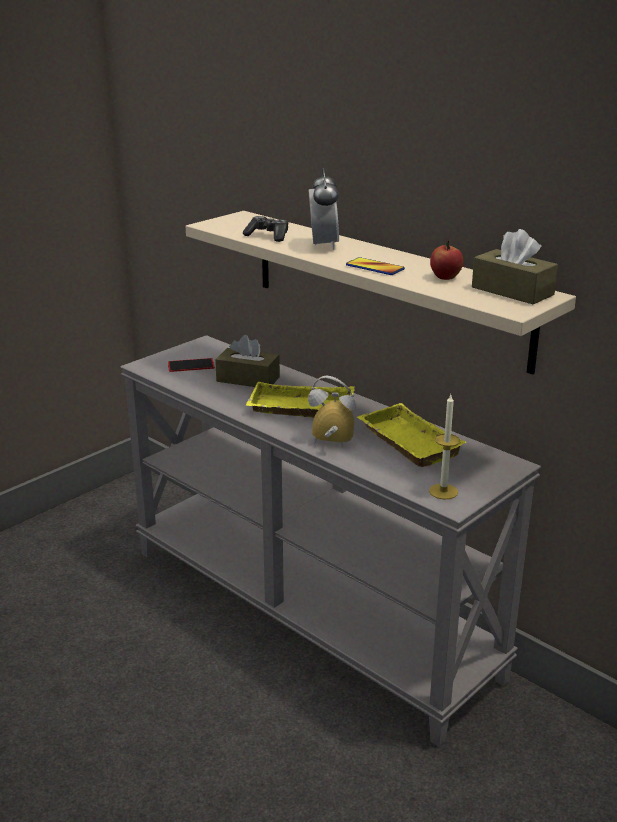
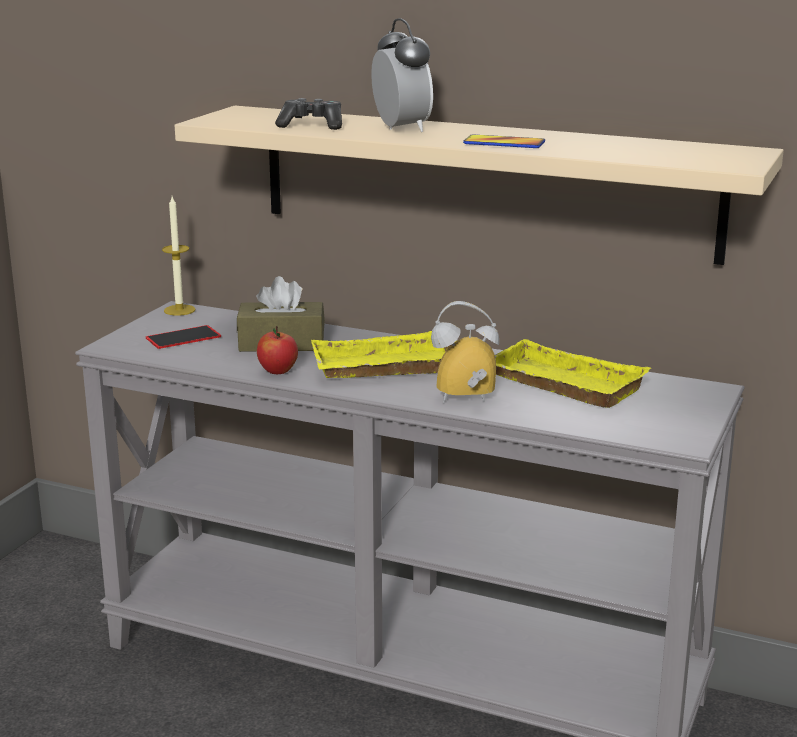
camera: 20 degrees left, 5 degrees down
candle [429,395,460,499] -> candle moved to [162,197,196,316]
apple [430,240,463,280] -> apple moved to [257,326,298,374]
brown tissue box [472,229,558,304] -> none

